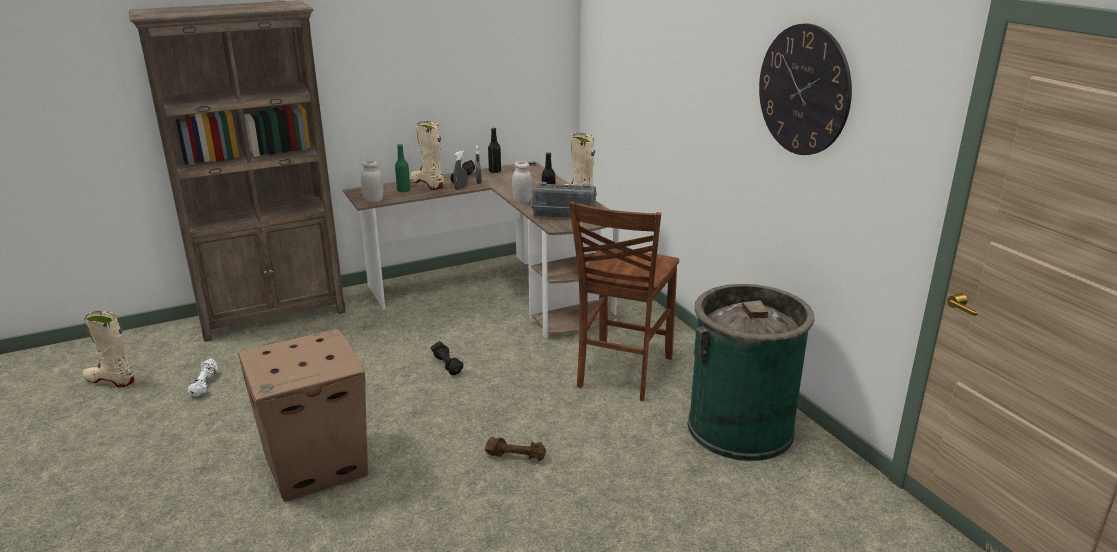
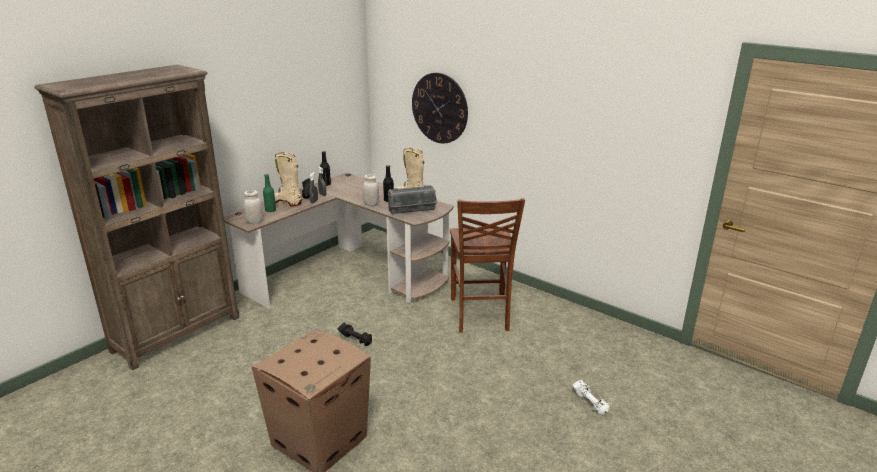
camera: 25 degrees left, 0 degrees up
beige boot [83,311,134,387] -> none
white dumbbell [188,358,218,397] -> white dumbbell moved to [573,380,610,416]
brown dumbbell [485,437,546,461] -> none
green trash can [688,284,815,461] -> none
wall clock [759,24,852,155] -> wall clock moved to [412,73,468,144]

